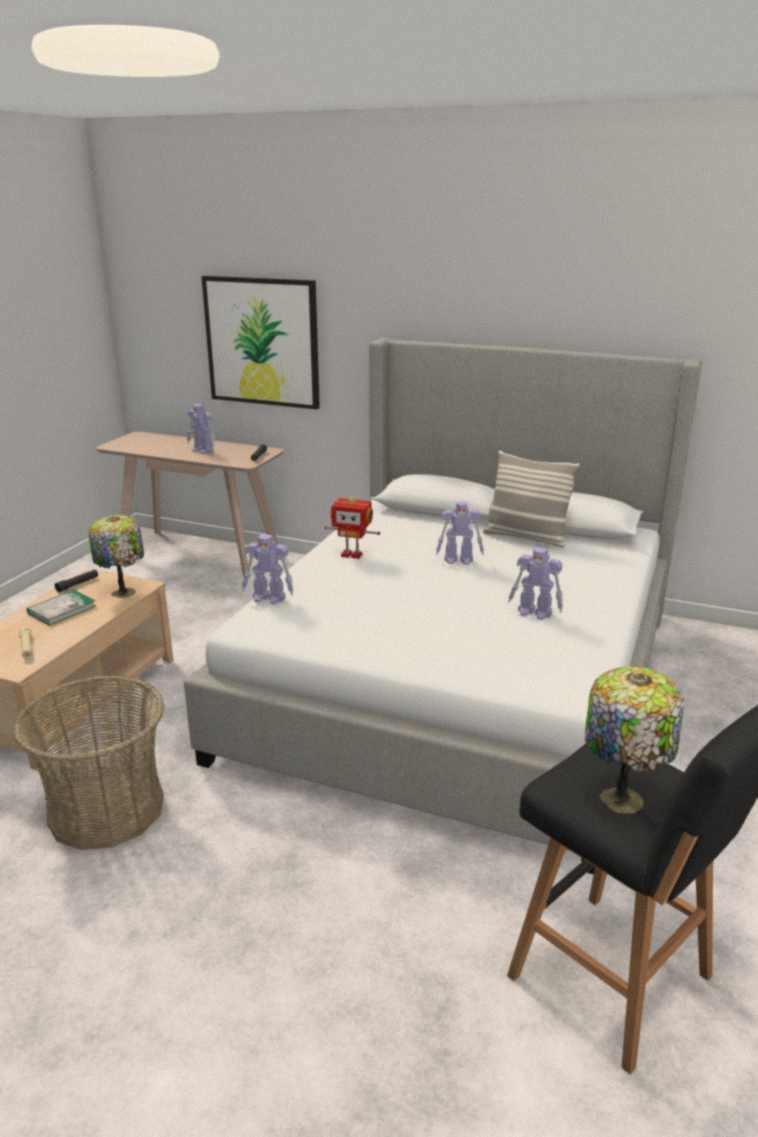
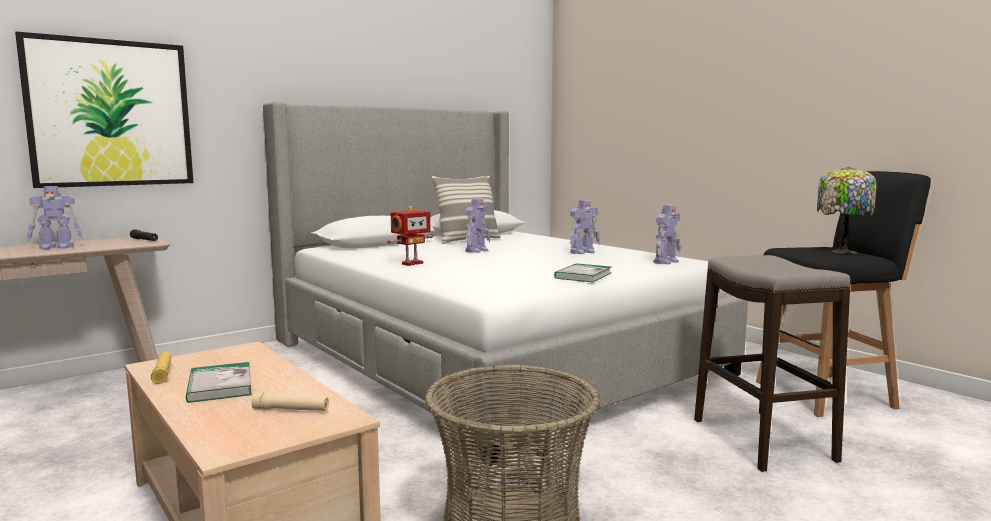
camera: 60 degrees left, 15 degrees down
black flashlight [54,569,98,592] -> yellow flashlight [151,352,172,384]
table lamp [89,515,144,598] -> none
toy robot [242,534,294,605] -> toy robot moved to [653,205,681,264]
none -> book [554,263,611,282]
none -> stool [694,255,850,472]

